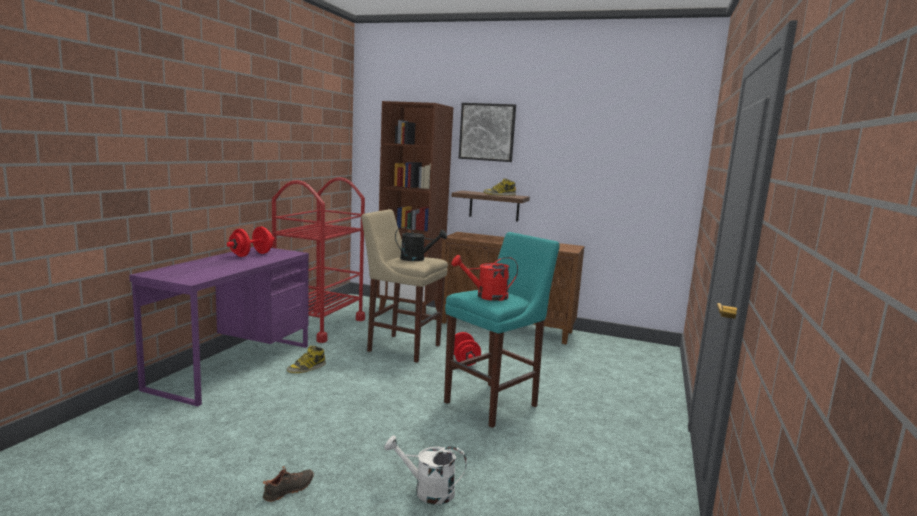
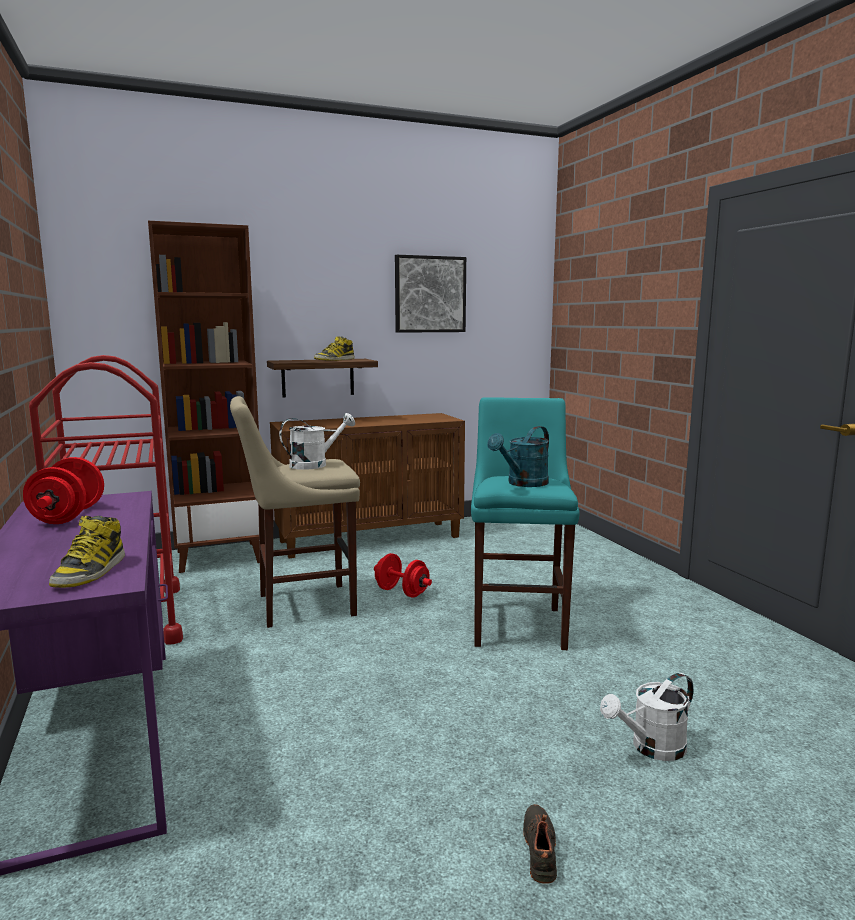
camera: 40 degrees left, 0 degrees up
boot [287,346,326,373] -> boot moved to [49,516,125,588]
black watering can [395,227,447,261] -> white watering can [279,413,355,470]
red watering can [451,255,518,301] -> turquoise watering can [487,426,549,487]
picture [459,103,516,162] -> picture moved to [395,255,466,333]

